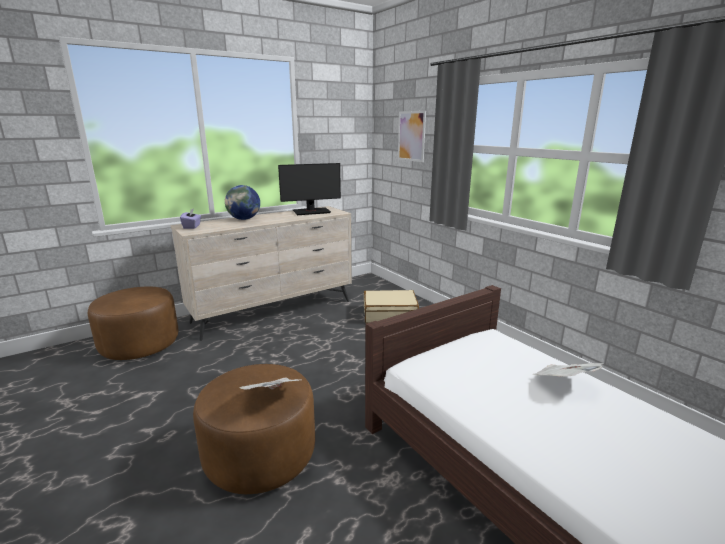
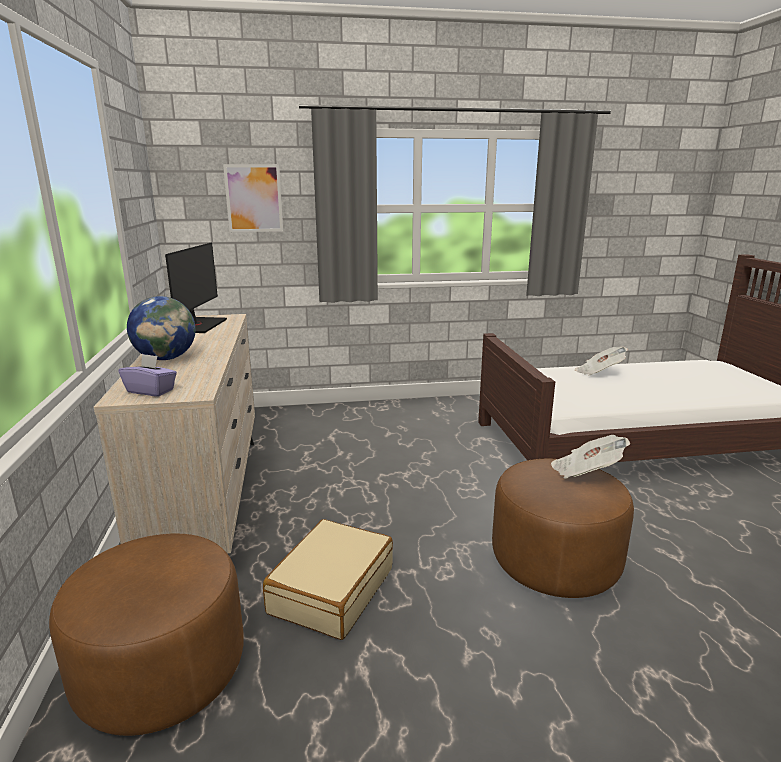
camera: 65 degrees left, 0 degrees up
beige suitcase [364,290,419,323] -> beige suitcase moved to [263,519,393,640]

